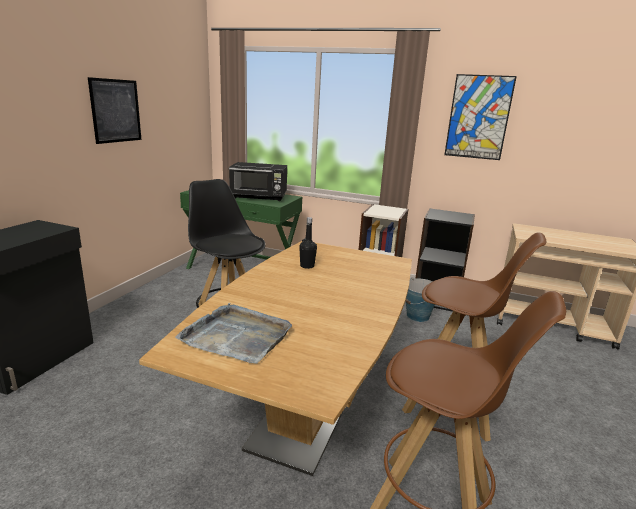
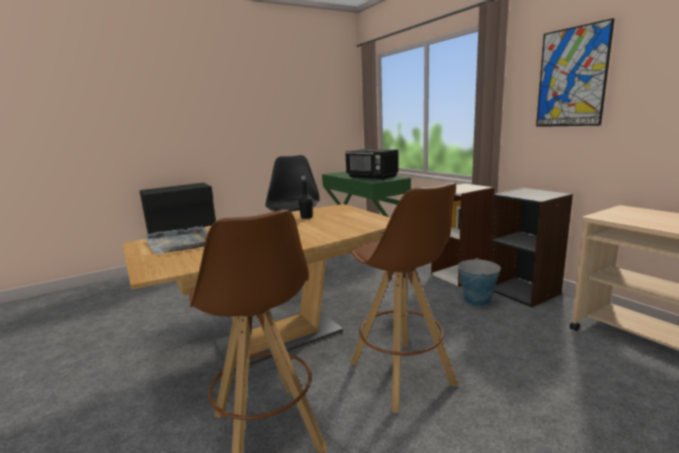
camera: 40 degrees right, 5 degrees down
picture [88,77,141,144] -> none

